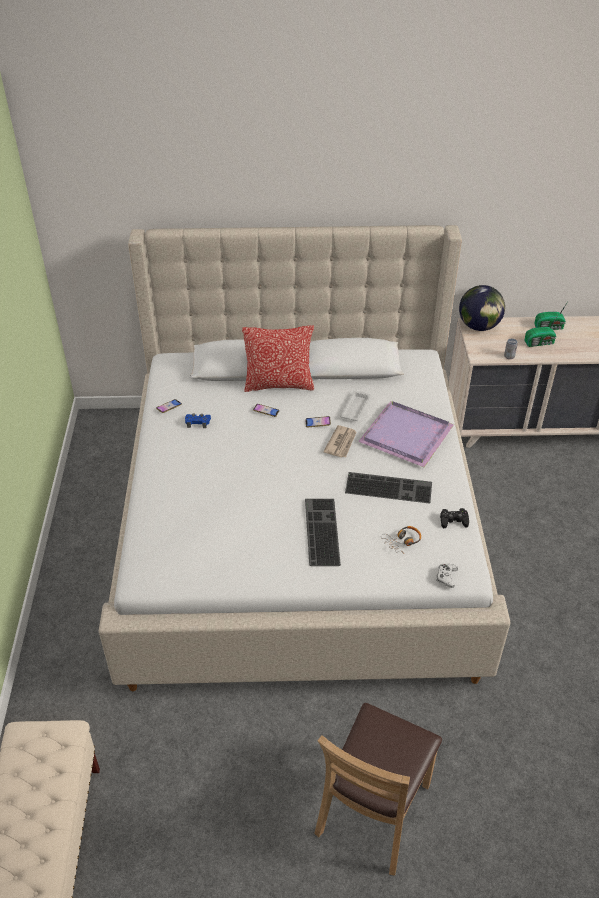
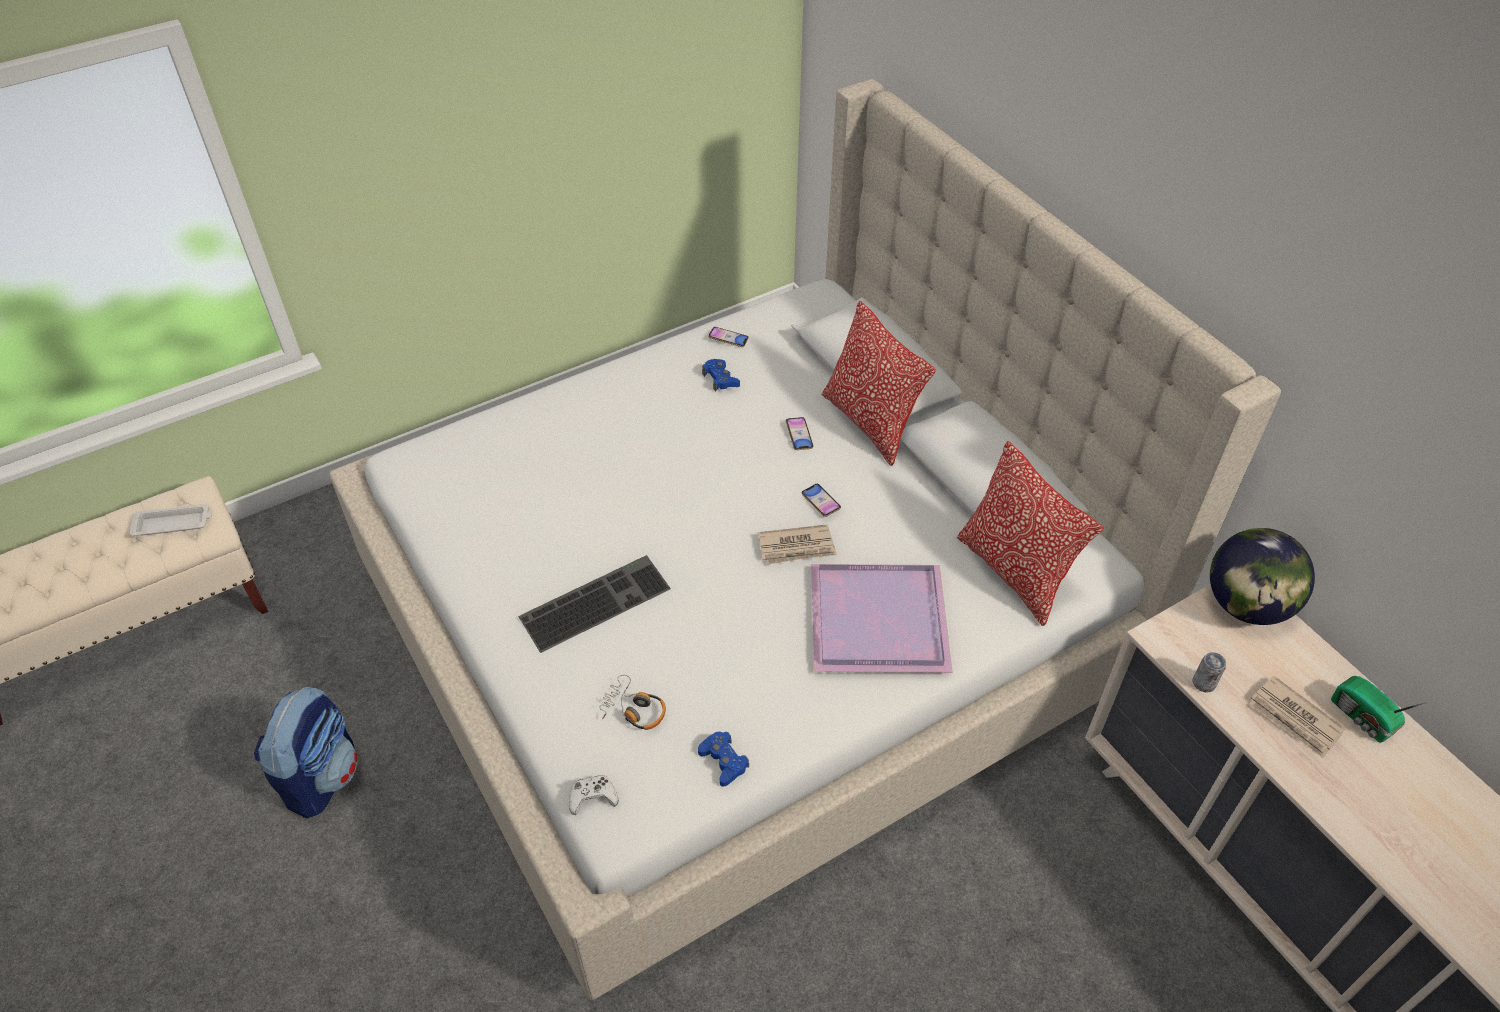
camera: 60 degrees right, 5 degrees up
brown chair [314,703,442,876] -> none
white tray [340,391,371,421] -> white tray moved to [129,504,211,536]
keyboard [345,472,432,504] -> none
black game controller [440,508,469,528] -> blue game controller [698,732,749,787]
radio [524,317,557,347] -> newspaper [1250,676,1346,758]
none -> backpack [254,687,358,819]
none -> pillow [957,441,1103,626]

